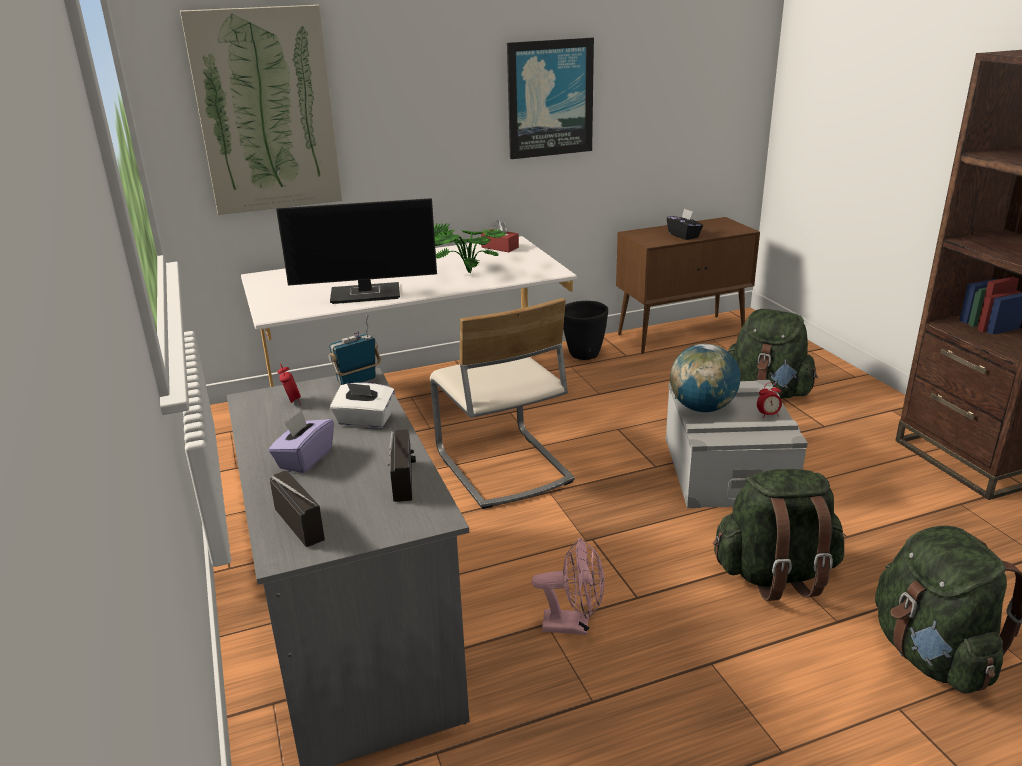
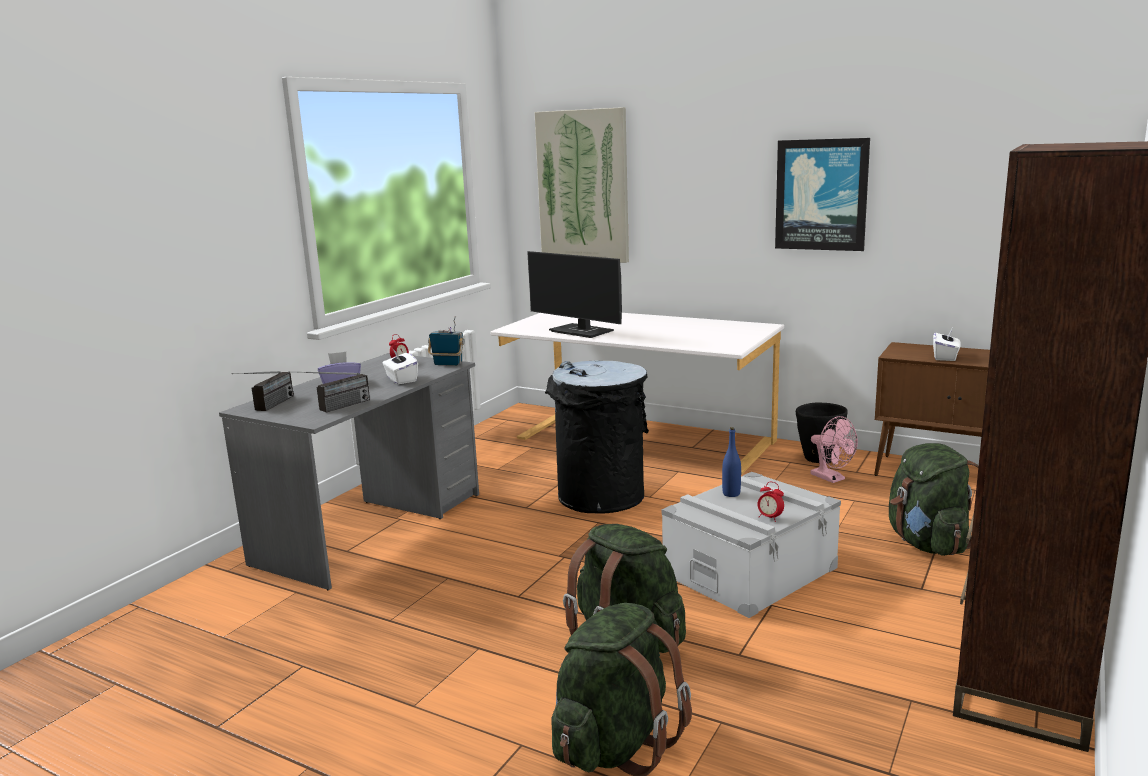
camera: 50 degrees right, 10 degrees down
beige chair [430,298,575,509] -> black trash can [545,360,649,513]
potted plant [434,223,506,273] -> none
red tissue box [481,220,519,252] -> none
pink fan [532,537,604,635] -> pink fan moved to [810,416,858,483]
black tissue box [667,208,703,240] -> white tissue box [933,329,961,361]
globe [670,344,740,412] -> blue bottle [722,427,741,497]

